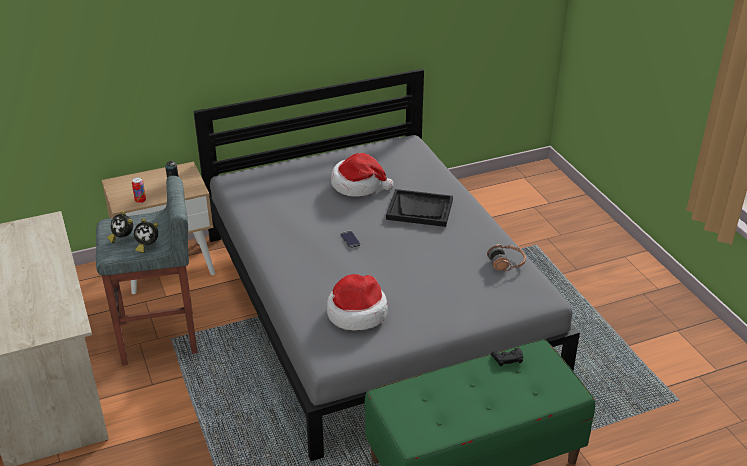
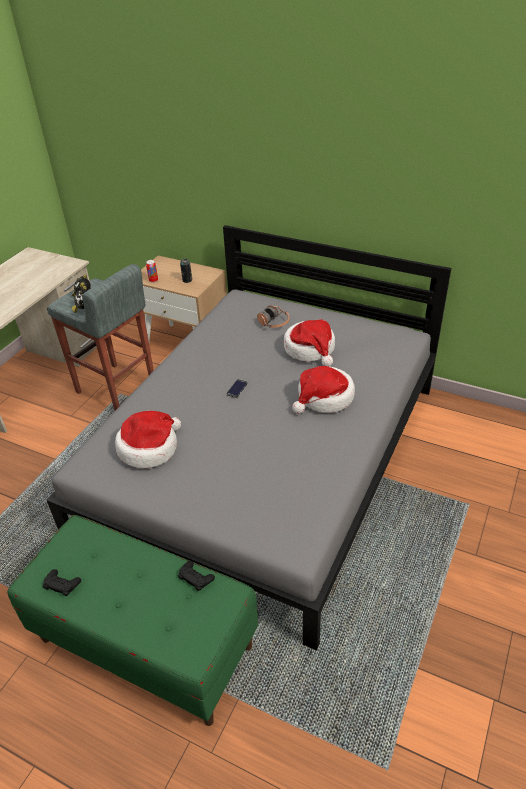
camera: 50 degrees right, 5 degrees up
black tray [386,189,453,227] -> hat [292,366,355,414]
headphones [487,244,526,271] -> headphones moved to [257,305,290,328]
none -> black game controller [43,569,81,596]

